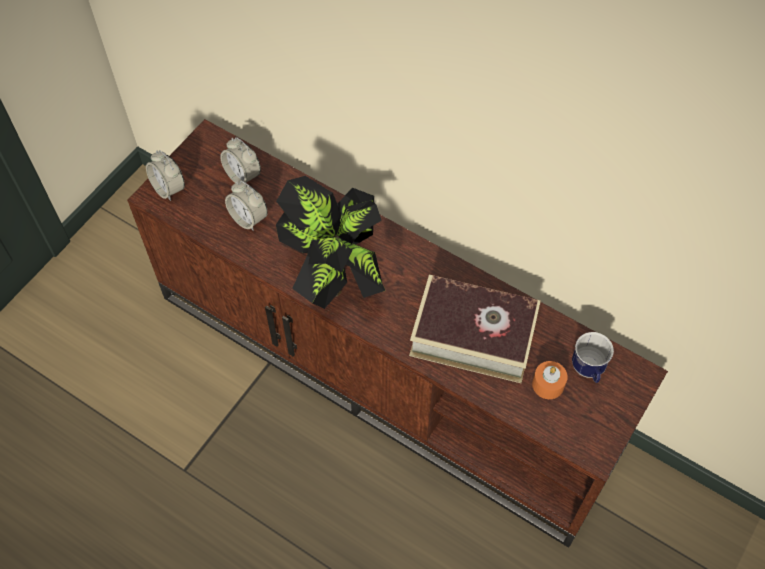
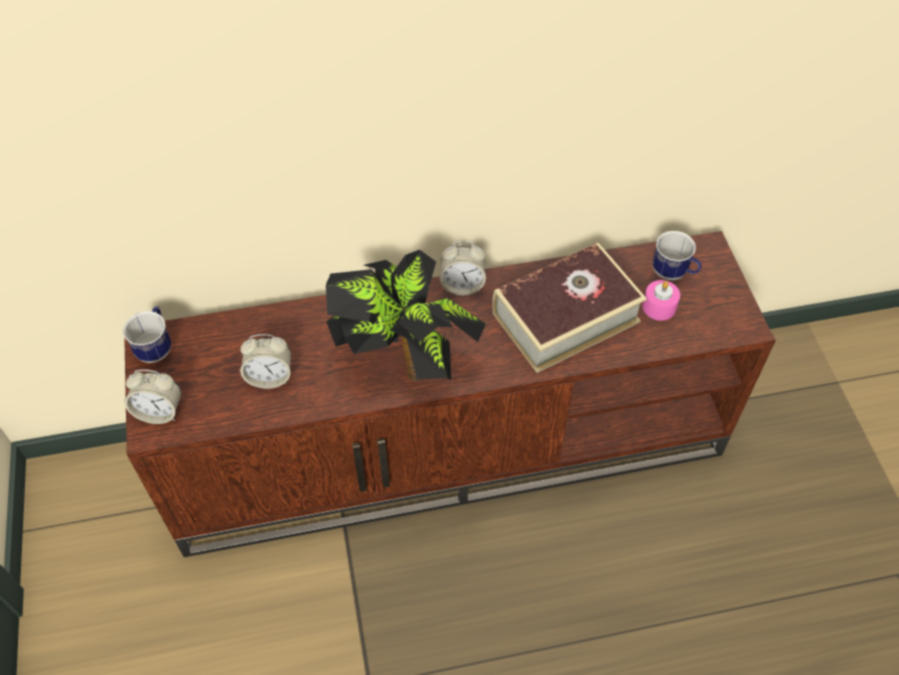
camera: 45 degrees left, 5 degrees down
alarm clock [220,137,261,183] -> alarm clock moved to [440,241,486,295]
orange candle [532,361,568,399] -> pink candle [642,280,680,321]
none -> mug [123,306,171,363]

